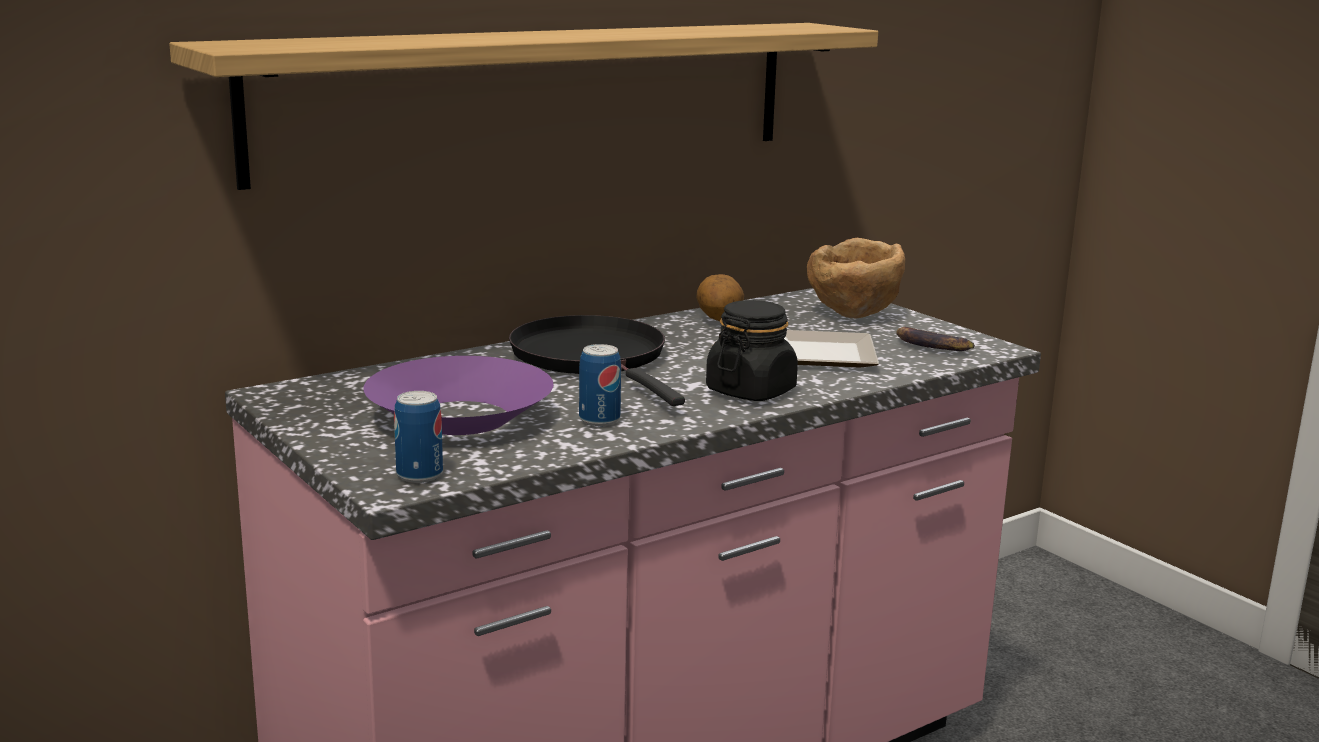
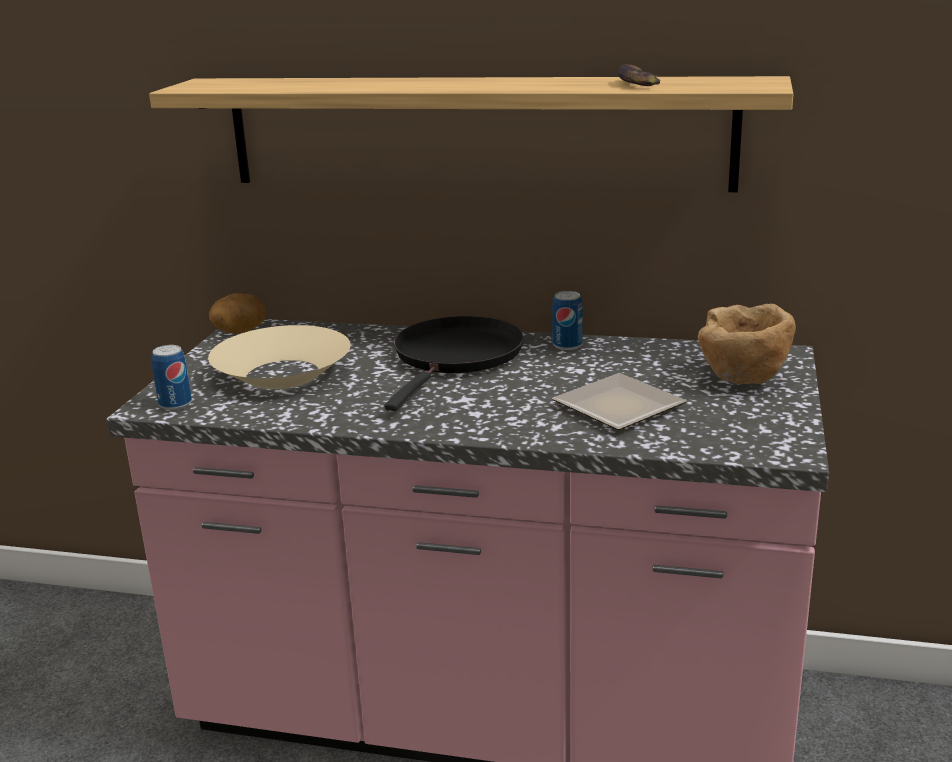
camera: 50 degrees right, 5 degrees up
purple bowl [363,356,553,435] -> beige bowl [208,325,351,389]
can [579,344,621,426] -> can moved to [552,291,583,350]
potato [696,274,744,321] -> potato moved to [209,293,265,334]
black jar [706,300,798,401] -> none
banana [896,327,975,351] -> banana moved to [618,64,660,86]

